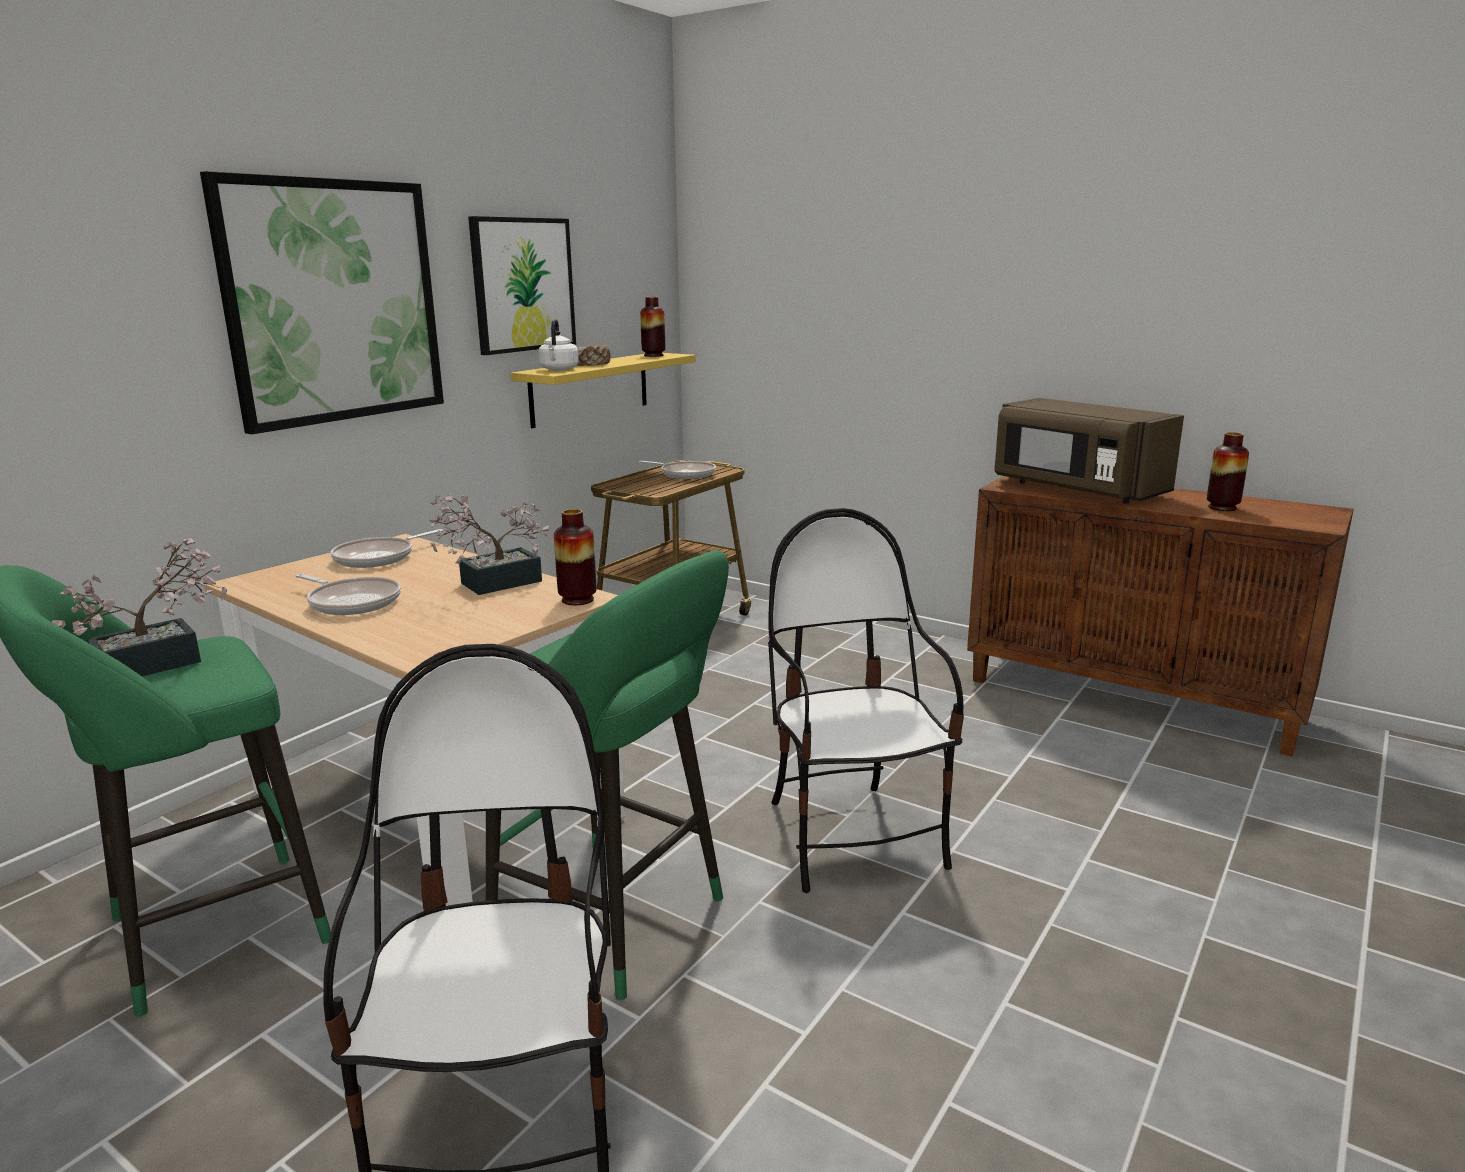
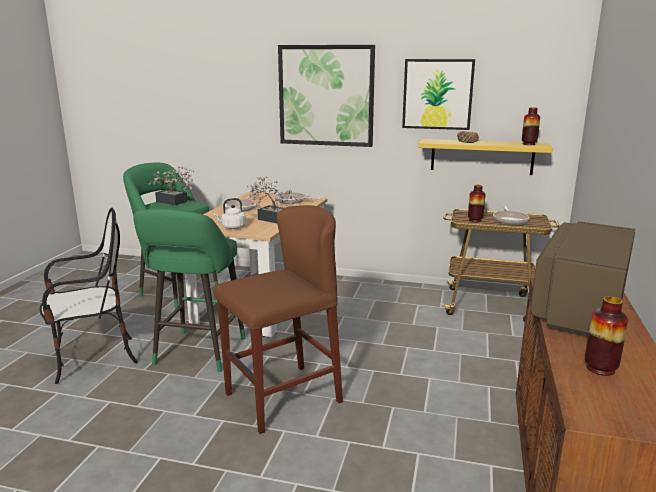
camera: 70 degrees right, 0 degrees up
white kettle [539,319,579,371] -> white kettle moved to [214,198,246,229]
vase [554,509,596,605] -> vase moved to [468,185,486,222]
chair [768,508,964,893] -> brown stool [214,205,343,434]

